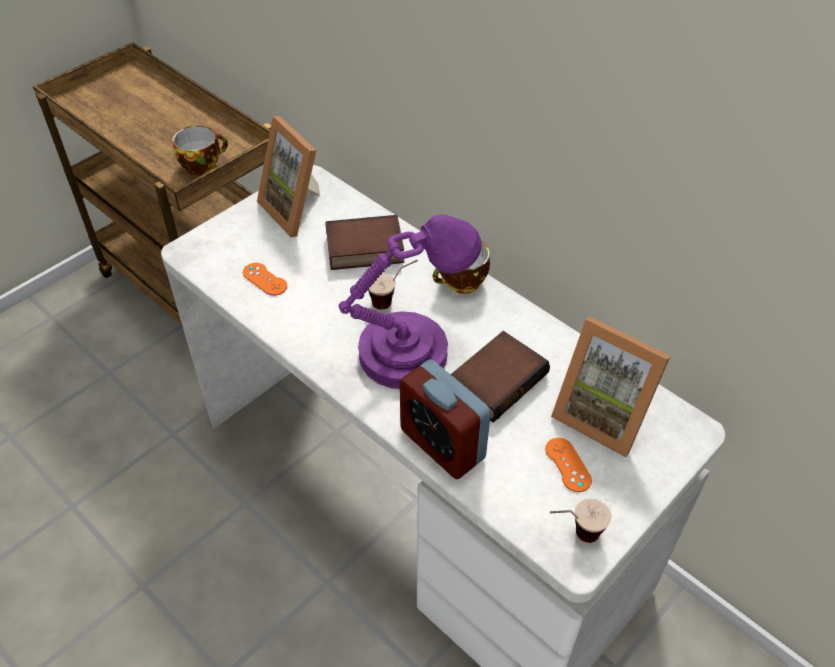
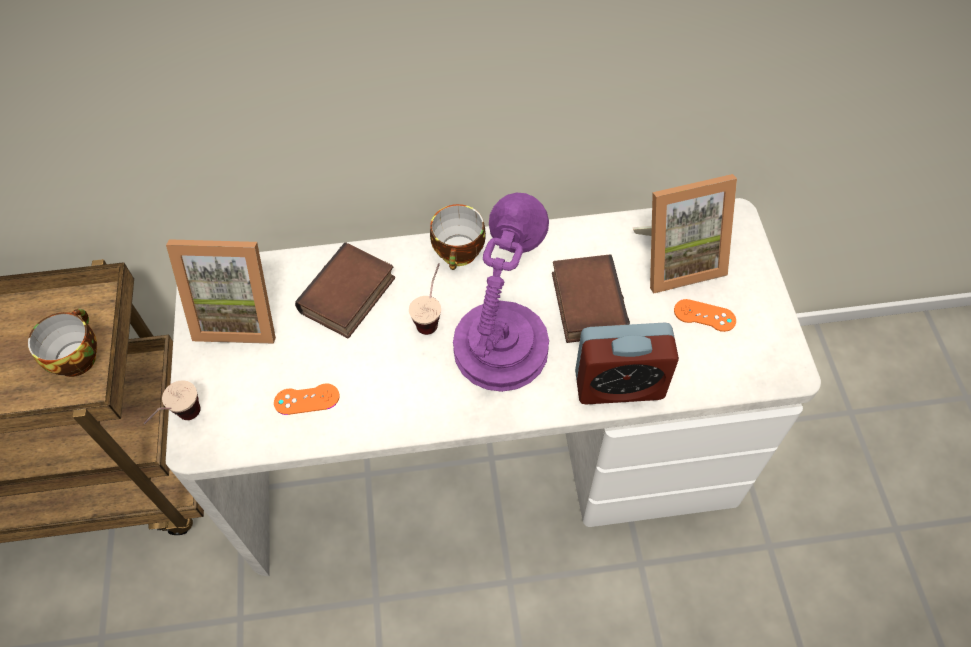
camera: 50 degrees left, 10 degrees up
cup [550,499,612,543] -> cup moved to [144,380,201,424]

